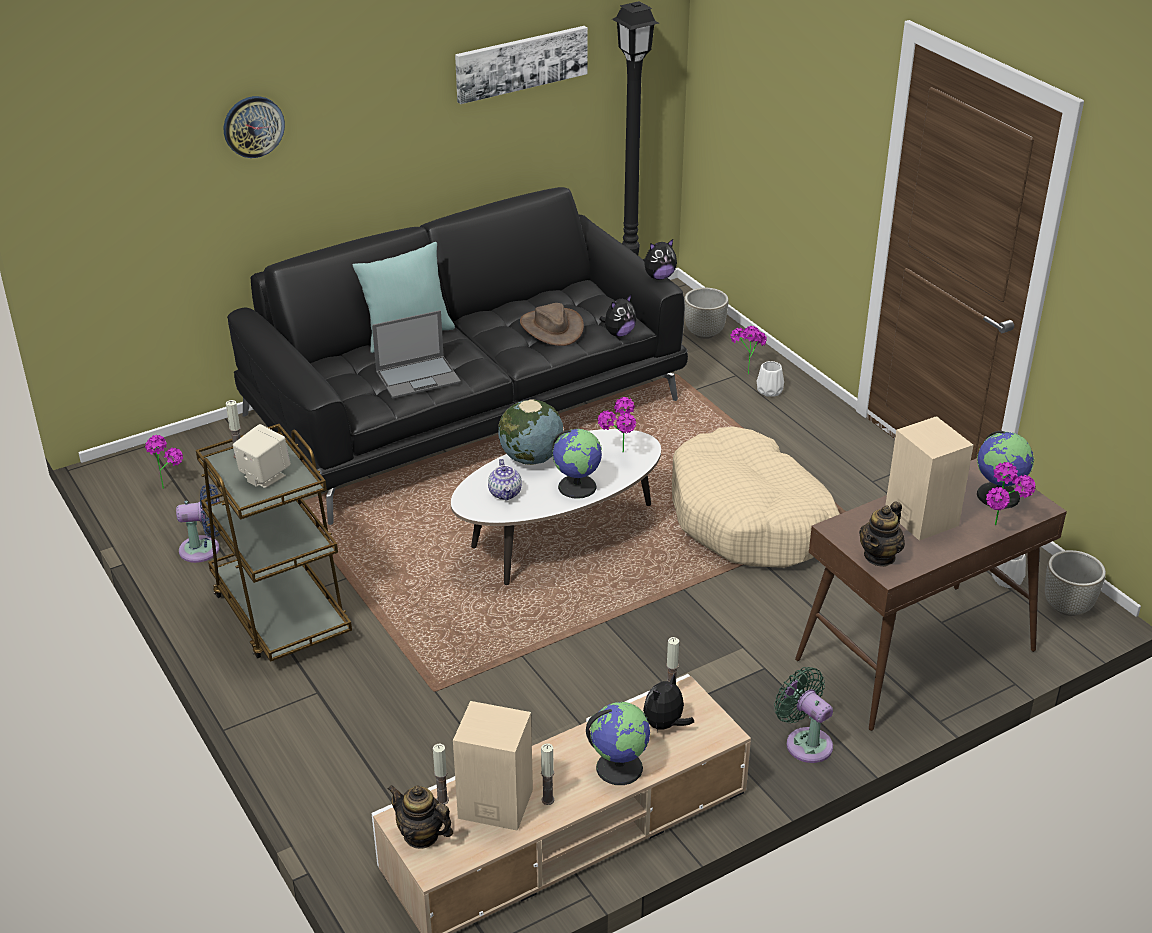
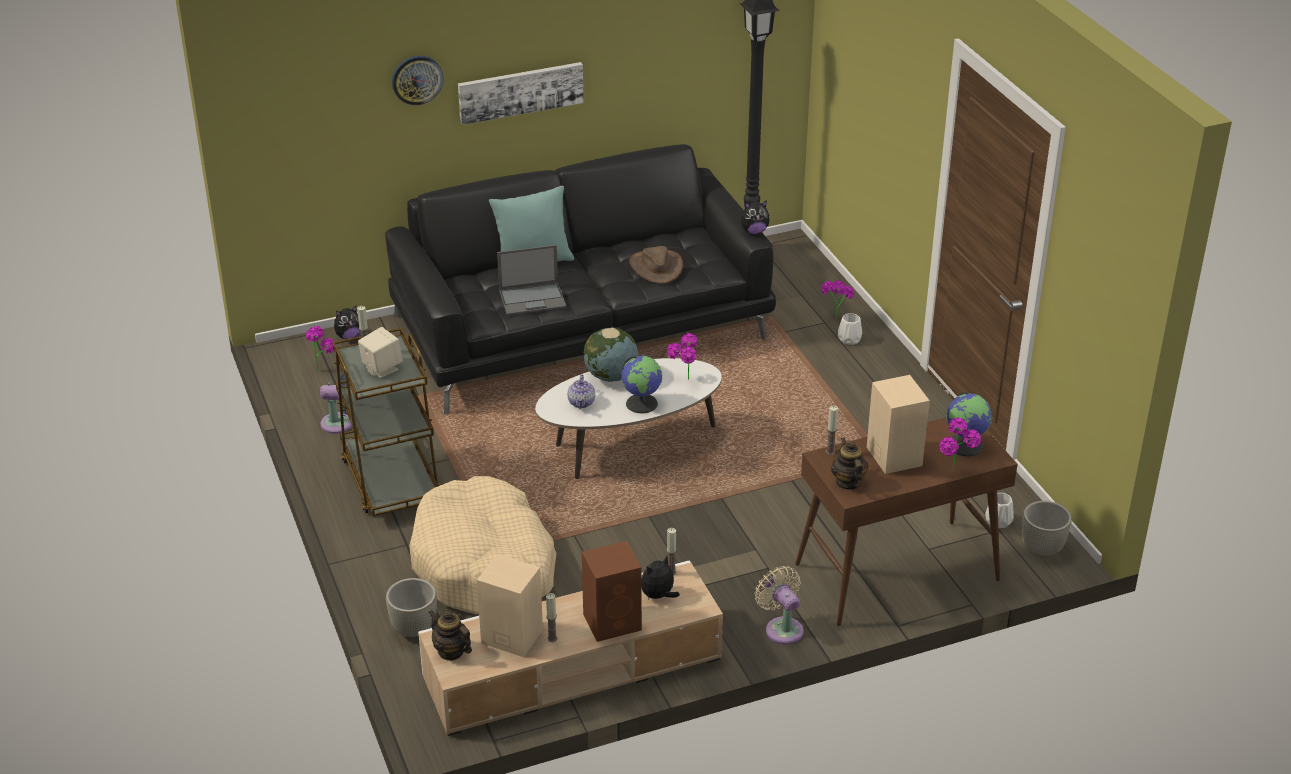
camera: 10 degrees right, 0 degrees up
candle [433,744,449,805] -> candle moved to [826,406,838,455]
picture [455,26,588,104] -> picture moved to [458,62,584,125]
globe [586,702,650,785] -> brown speaker [582,541,642,642]
plush toy [599,295,636,337] -> plush toy moved to [334,306,360,339]
beige dog bed [672,427,840,568] -> beige dog bed moved to [409,476,557,614]
grey planter [684,288,729,339] -> grey planter moved to [386,578,437,637]
green fan [774,667,833,763] -> beige fan [755,566,804,644]
teapot [859,501,905,567] -> teapot turned 120 degrees clockwise [831,437,868,490]

